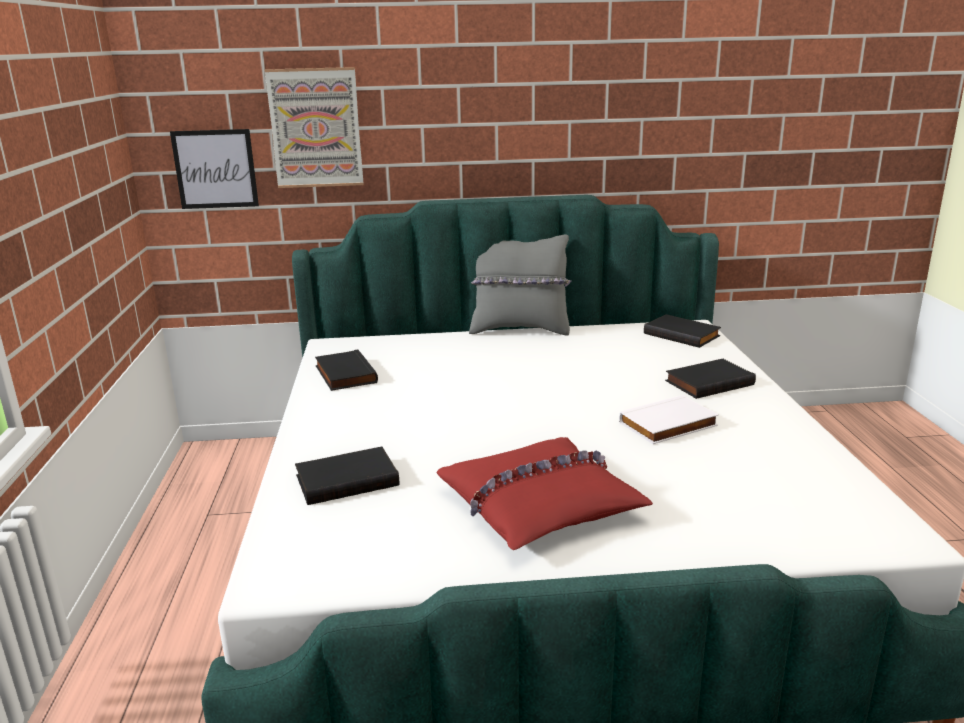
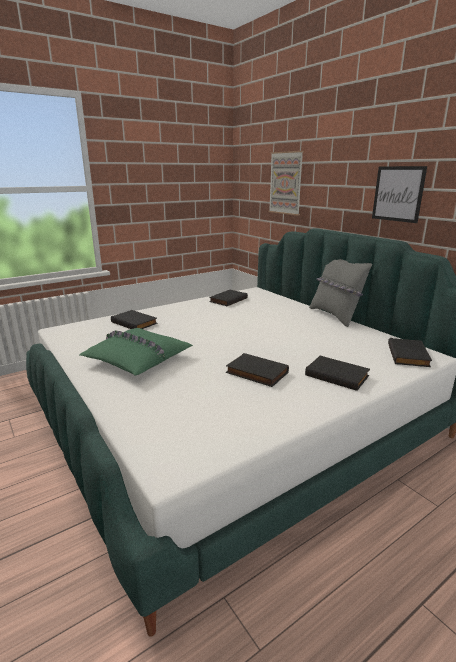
camera: 60 degrees right, 0 degrees up
picture [170,129,259,209] -> picture moved to [372,166,427,223]
red pillow [436,437,653,550] -> green pillow [79,328,193,375]
white book [619,395,719,444] -> black book [226,353,289,387]

